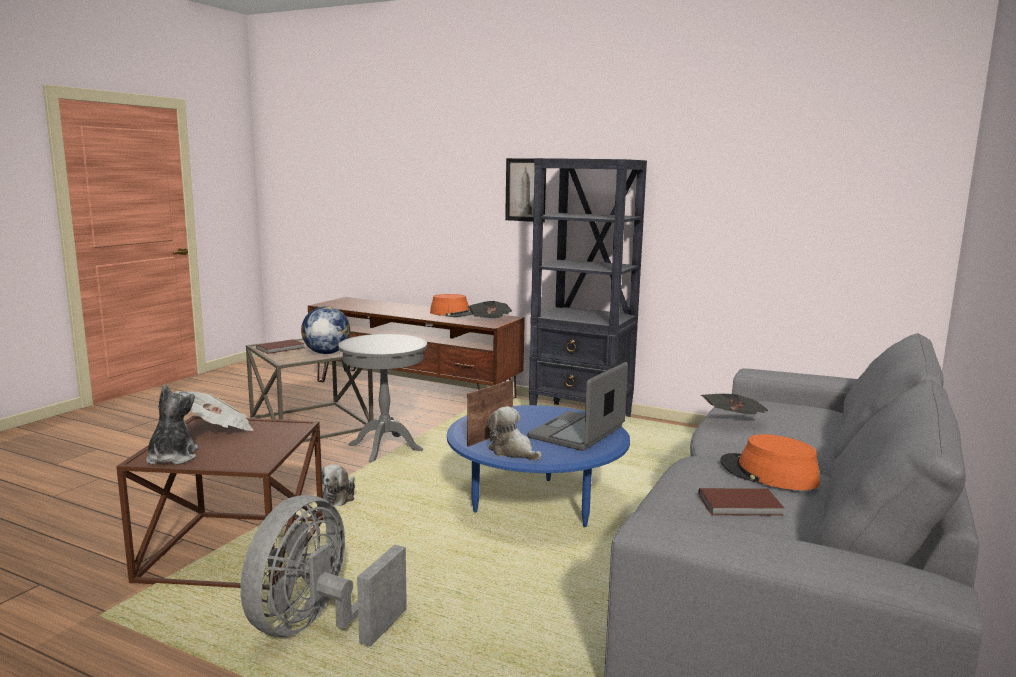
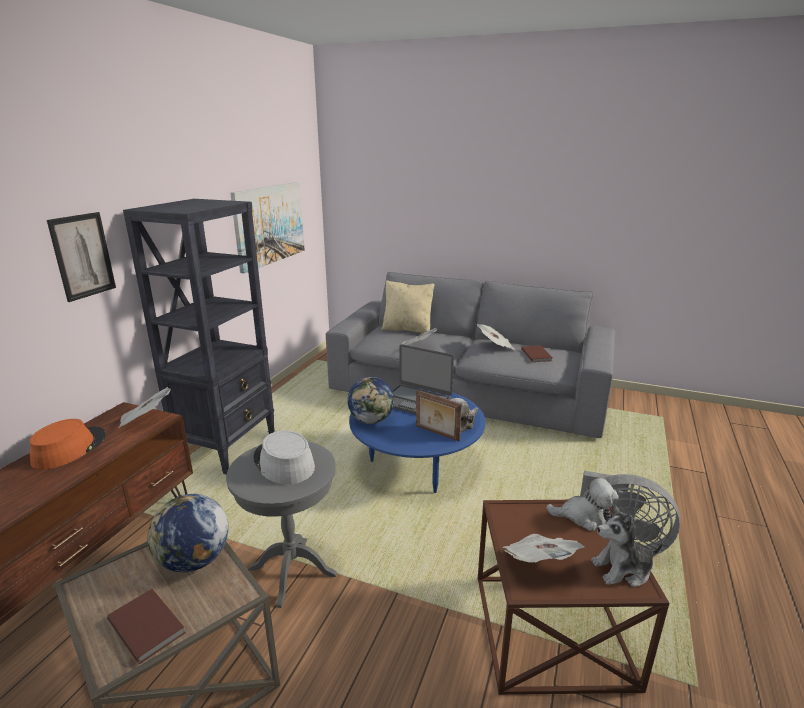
camera: 95 degrees left, 10 degrees up
plush toy [322,464,355,506] -> plush toy moved to [546,477,619,531]
orange hat [720,434,820,490] -> newspaper [477,324,515,350]
none -> picture [230,182,305,273]
none -> grey hat [253,430,315,485]
none -> globe [347,377,394,424]
none -> beige pillow [381,280,435,333]

